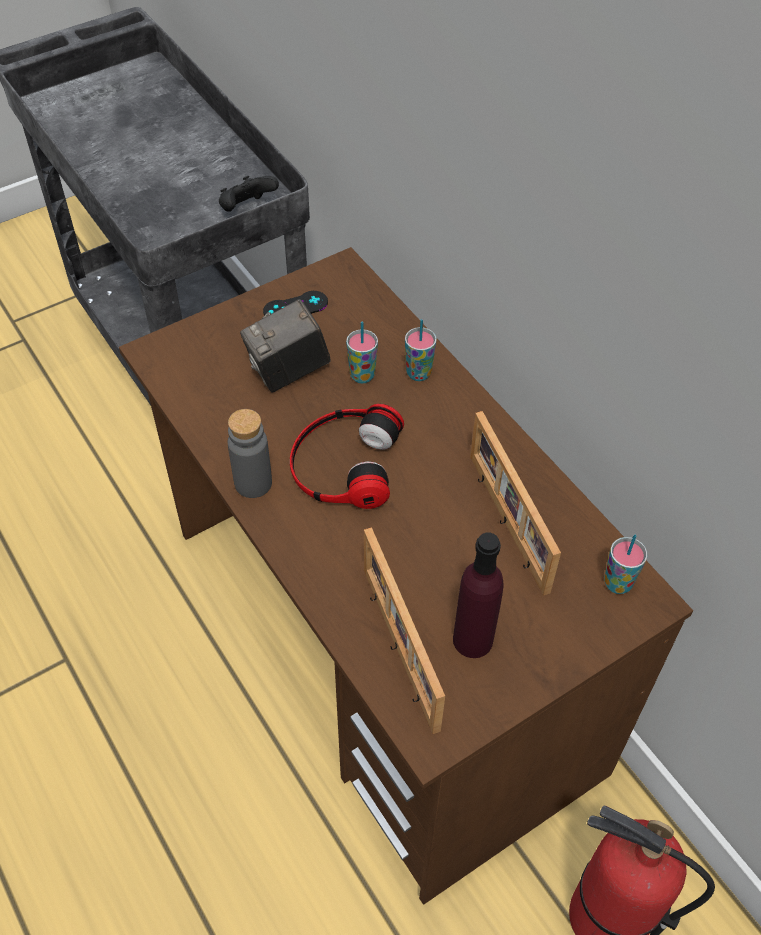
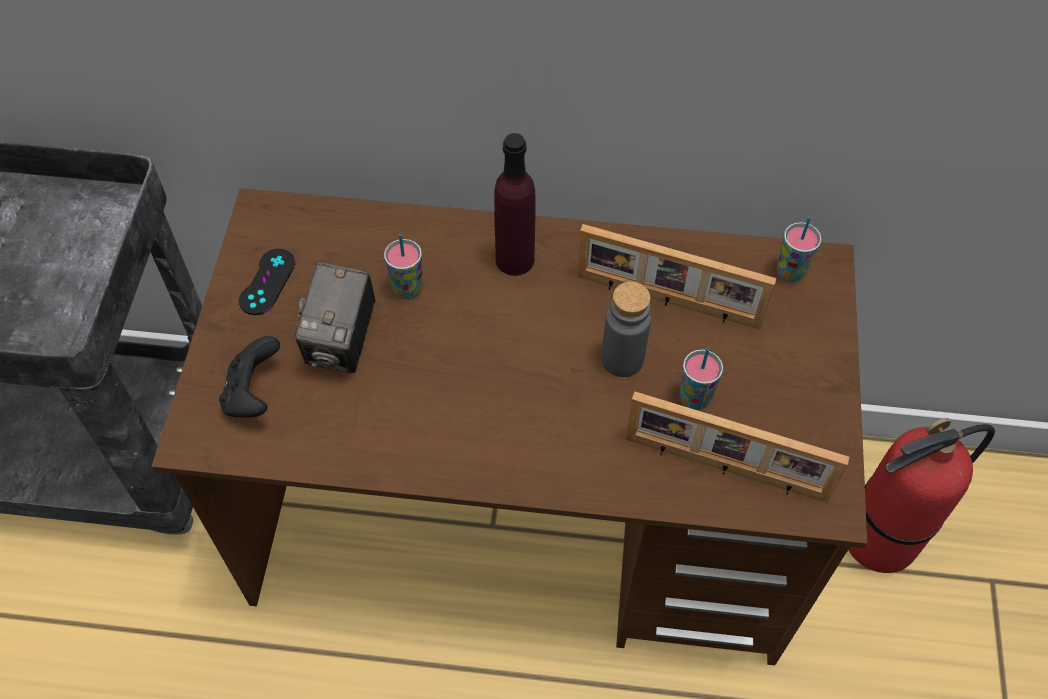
camera: 50 degrees left, 5 degrees up
black game controller [219,176,279,212] -> black game controller moved to [219,336,280,418]
grey bottle [228,409,272,498] -> grey bottle moved to [601,281,651,377]
headphones [290,404,404,509] -> none
cup [405,319,437,381] -> cup moved to [679,348,723,410]
purple bottle [453,532,503,658] -> purple bottle moved to [494,133,536,276]

